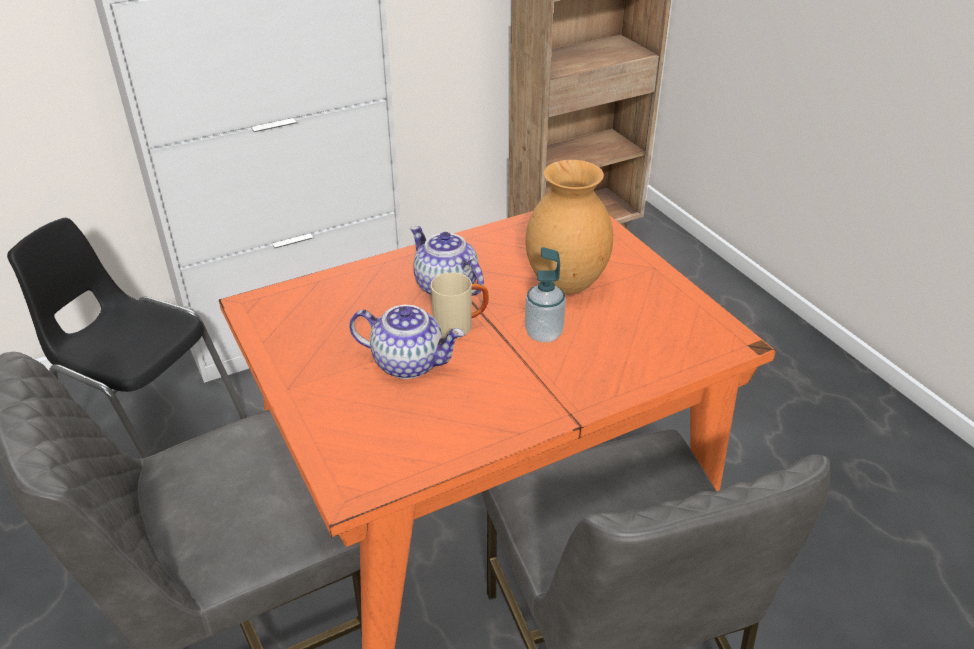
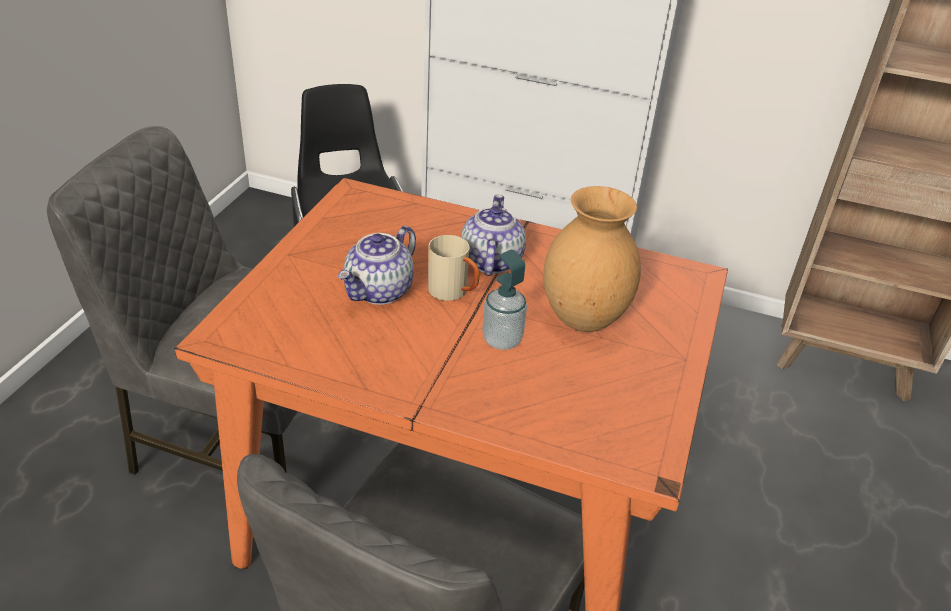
camera: 45 degrees right, 0 degrees up
teapot [349,305,465,379] -> teapot turned 60 degrees clockwise [338,226,416,305]

